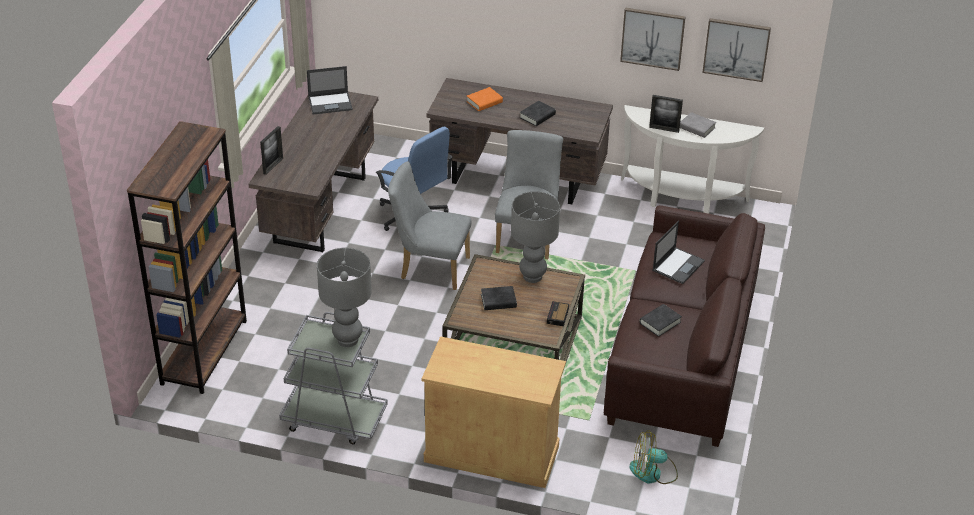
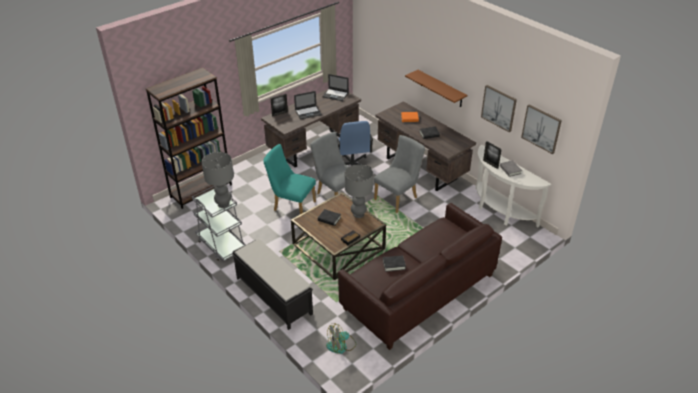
camera: 35 degrees right, 0 degrees up
beige cabinet [422,336,566,488] -> black bench [232,239,313,330]
fan [629,430,678,484] -> fan turned 60 degrees counterclockwise [326,323,356,354]
laptop [652,221,705,284] -> laptop moved to [294,91,322,120]
none -> turquoise chair [263,144,316,214]
none -> brown shelf [405,70,468,107]

